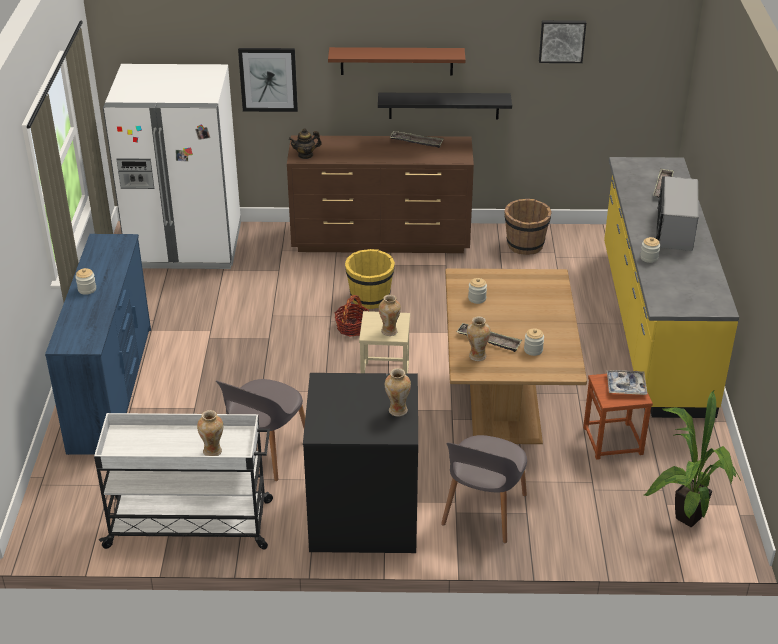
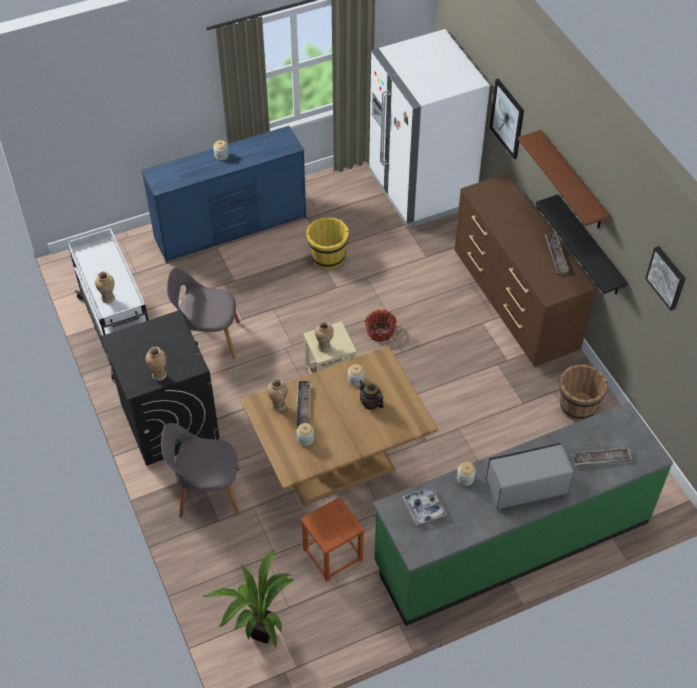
camera: 65 degrees right, 15 degrees up
teapot [289,128,322,159] -> teapot moved to [359,380,384,410]
yellow bucket [345,249,395,309] -> yellow bucket moved to [306,217,349,269]
yellow counter [604,157,739,418] -> green counter [373,402,673,626]
tray [606,370,648,395] -> tray moved to [402,486,448,526]

